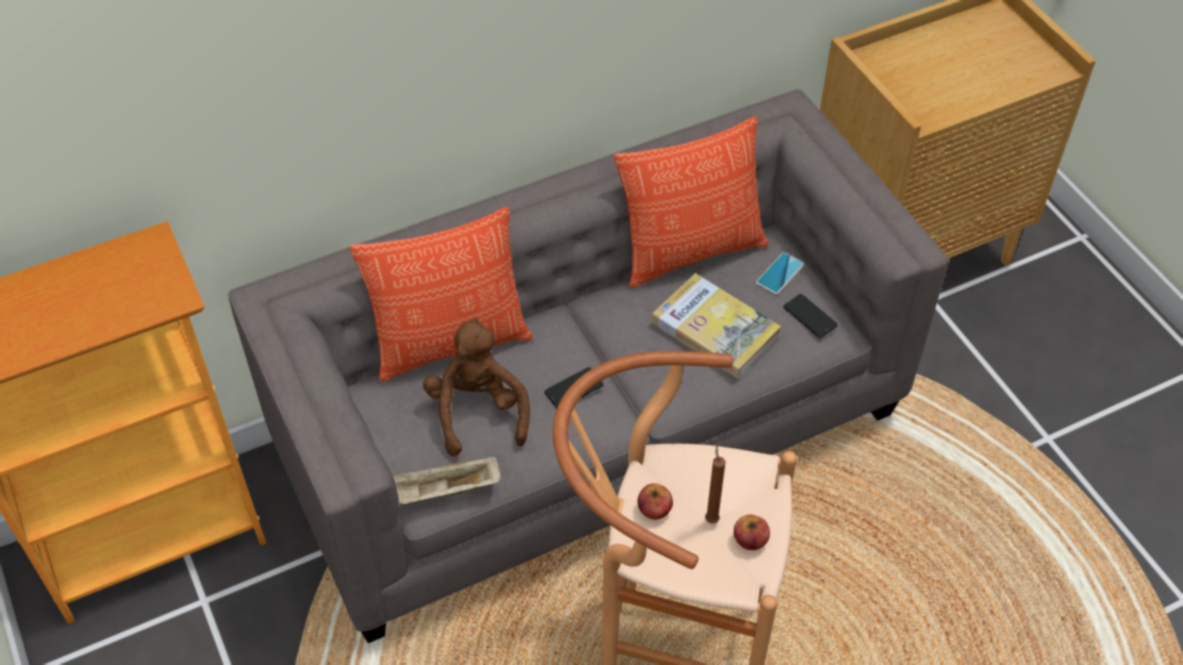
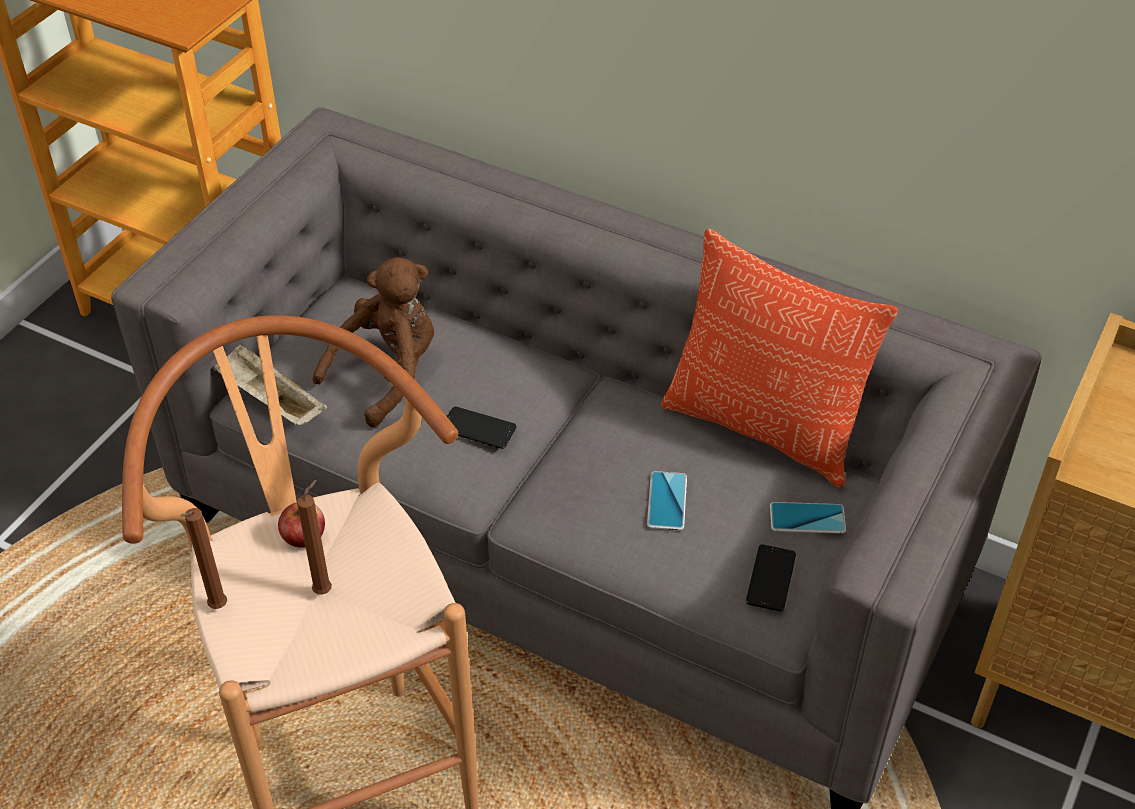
camera: 55 degrees right, 5 degrees down
orange pillow [350,207,532,382] -> none
book [652,273,781,378] -> phone [647,471,687,530]
apple [734,515,770,550] -> none
none -> brown candle [180,508,227,609]

